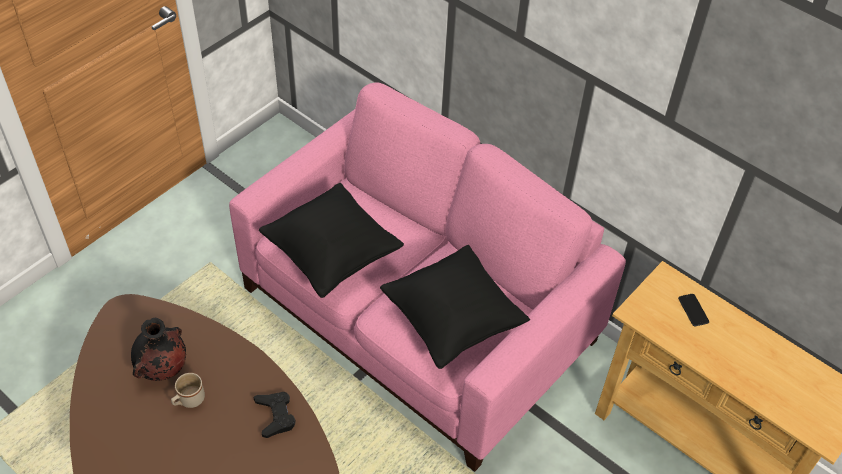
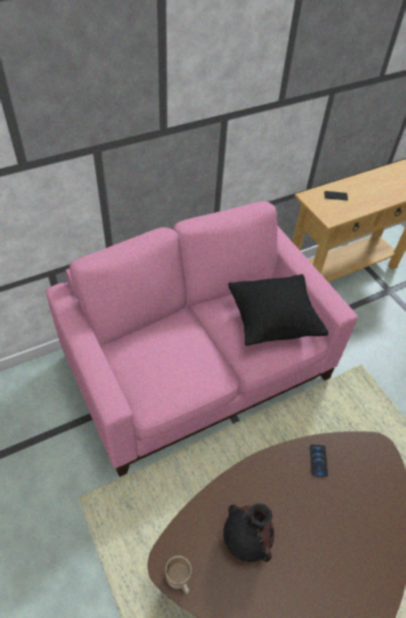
camera: 70 degrees left, 0 degrees up
beige mug [171,373,205,408] -> beige mug moved to [165,556,192,594]
black game controller [254,392,296,438] -> phone [310,444,328,477]
black pillow [259,183,404,298] -> none

